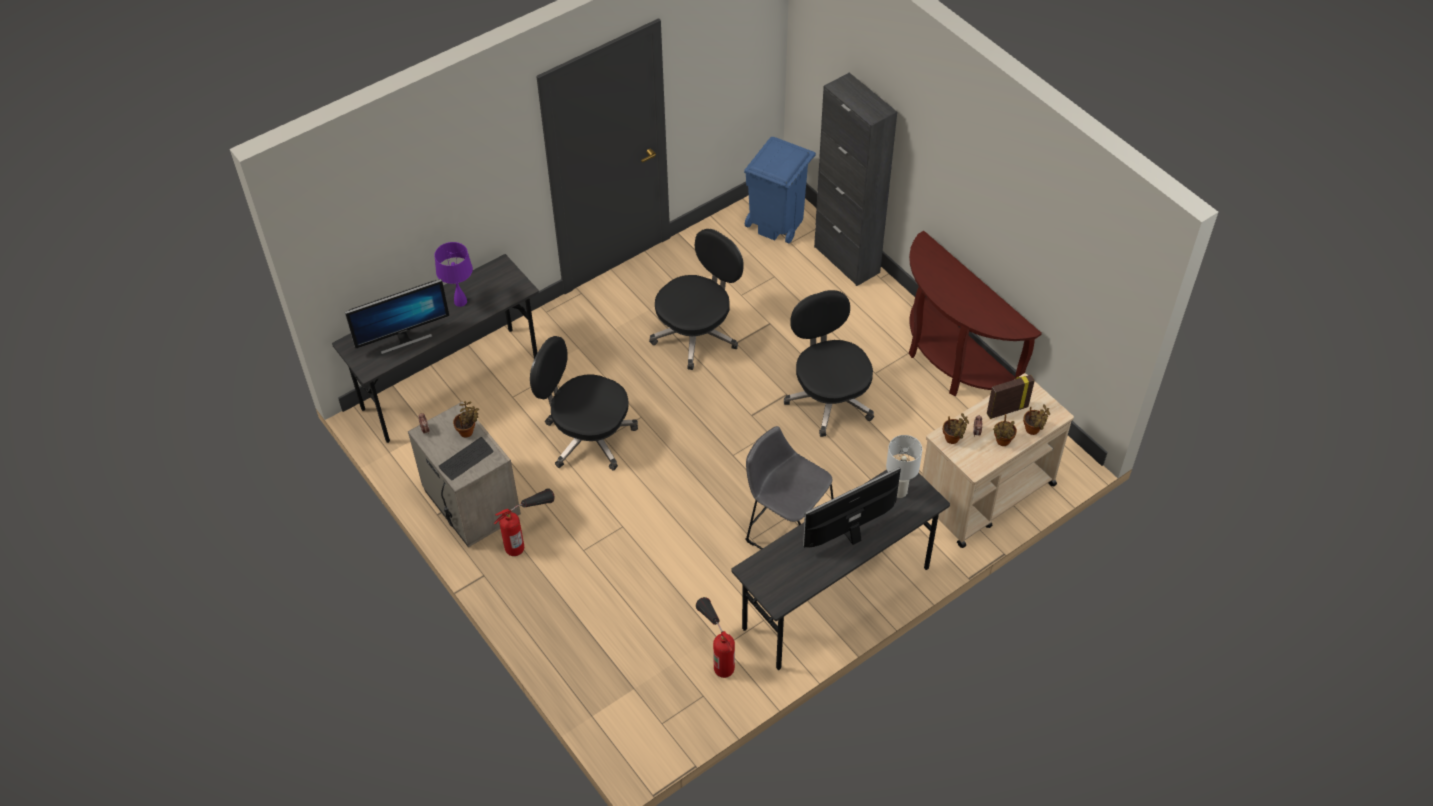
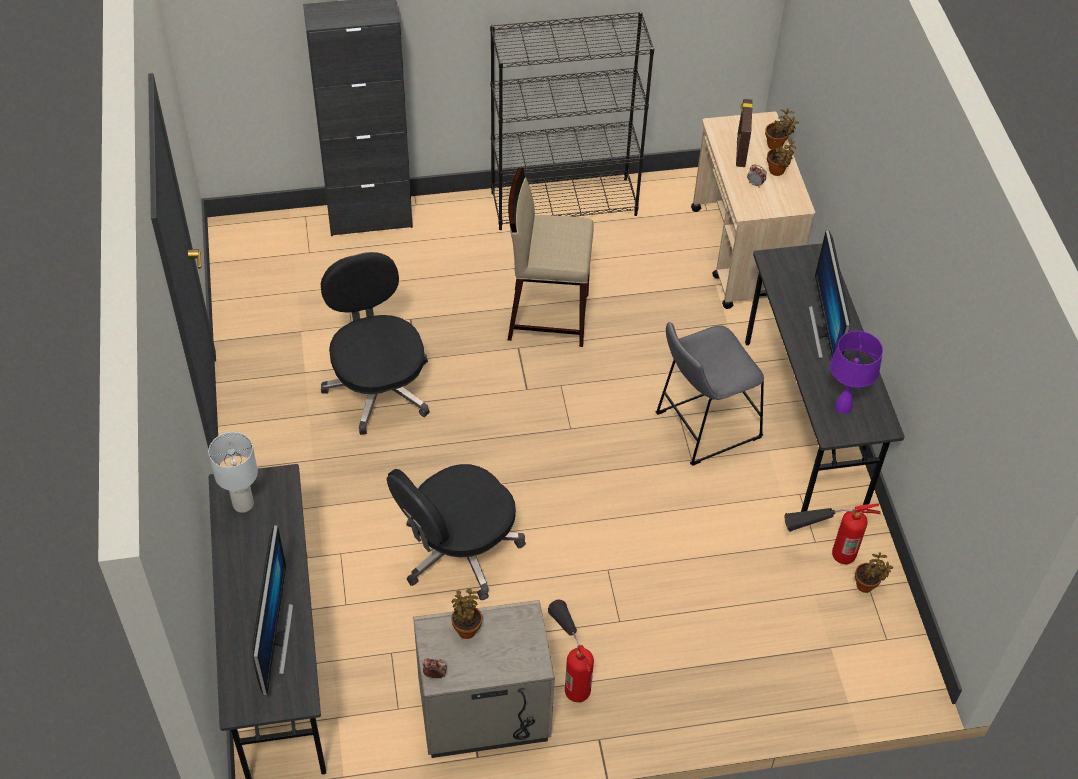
camera: 65 degrees left, 0 degrees up
purple table lamp [435,242,473,307] -> purple table lamp moved to [830,331,883,414]
keyboard [438,437,493,480] -> none
blue trash can [744,137,816,243] -> none
black office chair [784,290,874,437] -> beige stool [508,168,593,347]
white table lamp [886,435,922,498] -> white table lamp moved to [208,432,258,513]
brown console table [909,231,1042,396] -> black bookcase [490,11,654,230]
potted plant [943,413,969,444] -> potted plant moved to [855,552,893,593]

